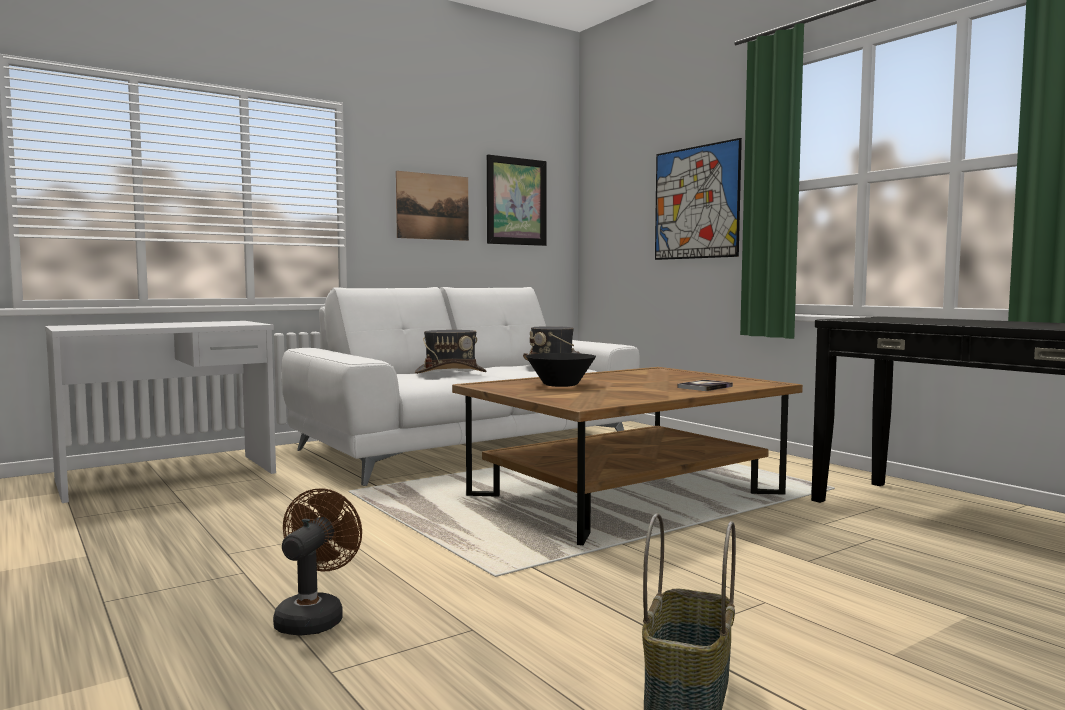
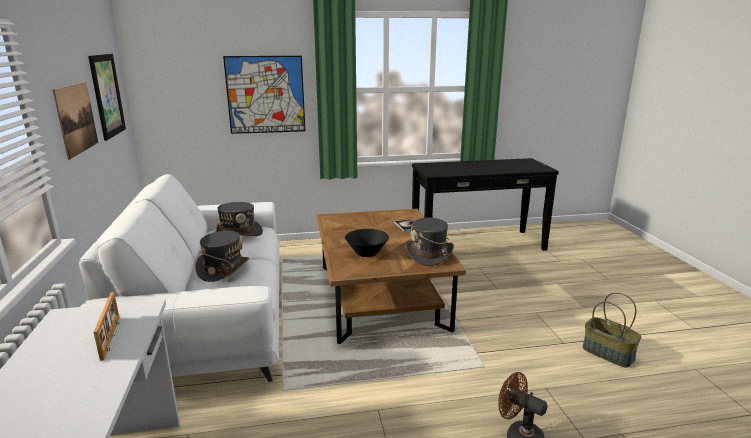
camera: 65 degrees left, 15 degrees up
none -> picture frame [93,292,119,361]
none -> grey hat [405,218,454,266]

